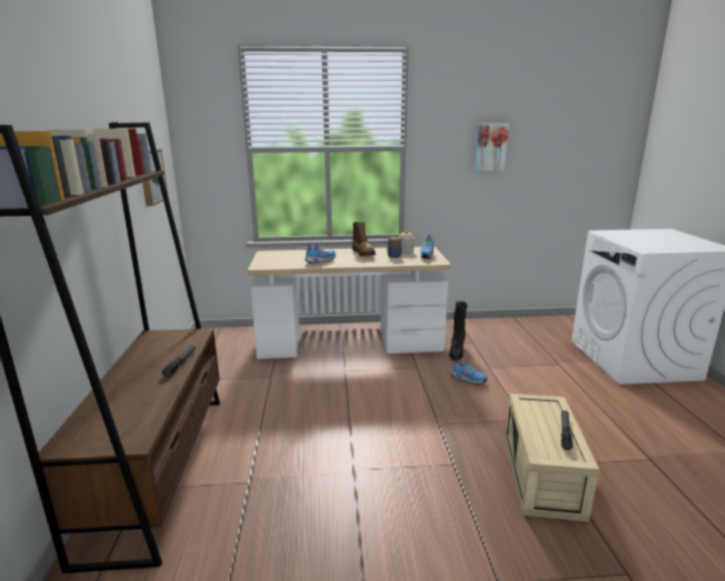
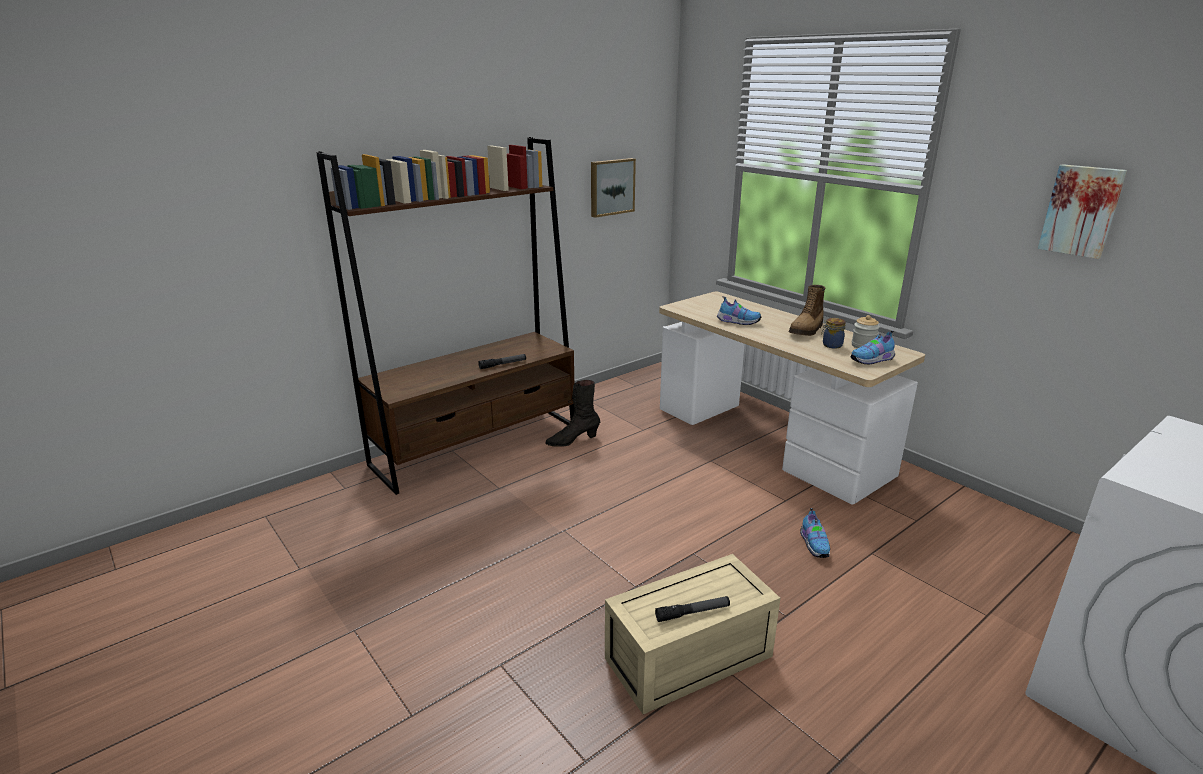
camera: 55 degrees right, 5 degrees up
black boot [449,301,467,361] -> black boot moved to [545,380,600,447]

